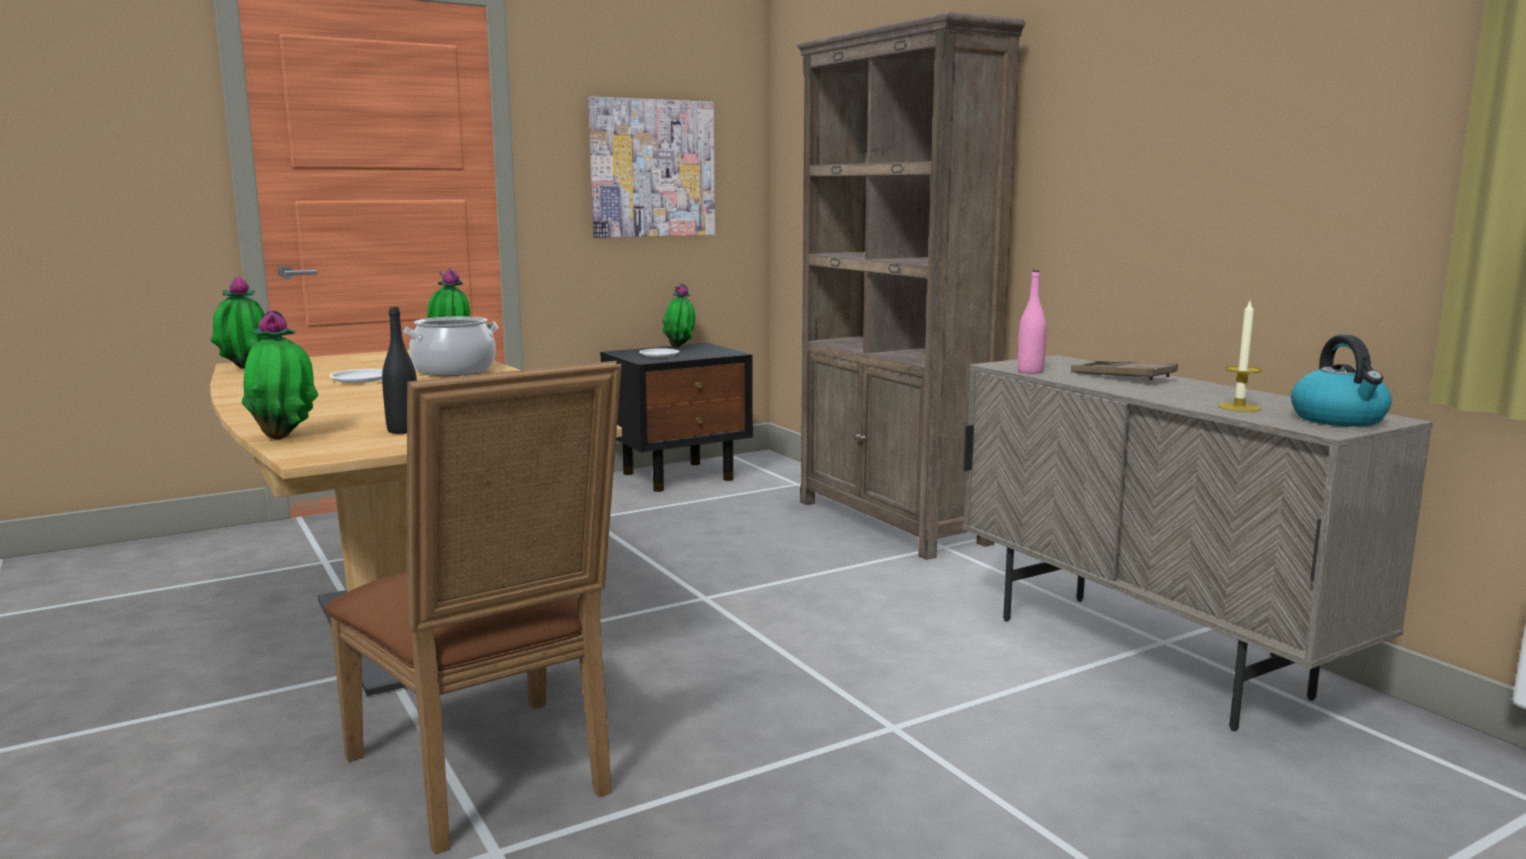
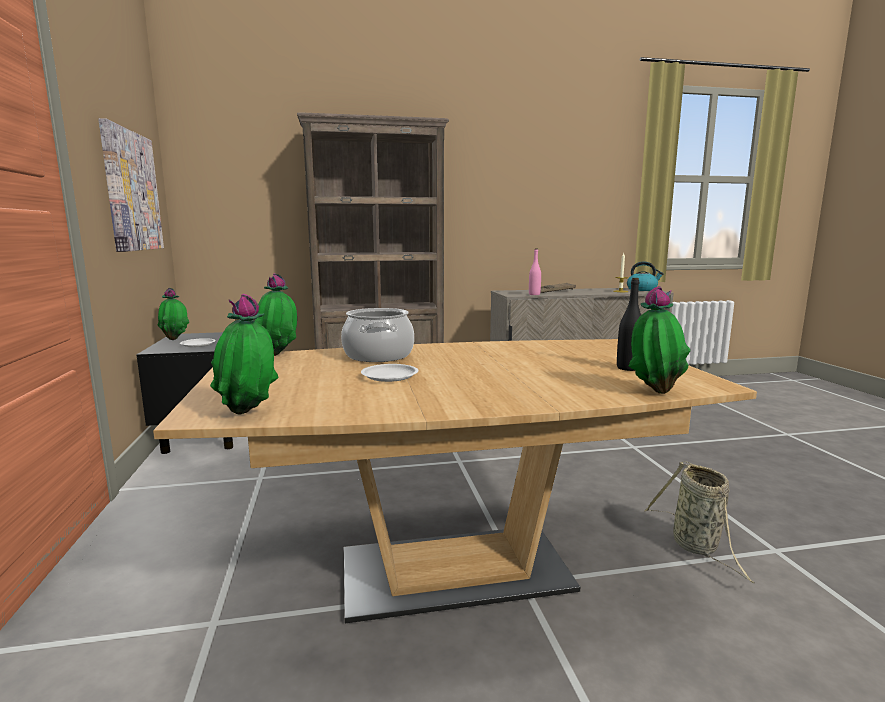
camera: 70 degrees left, 0 degrees up
brown chair [326,361,622,855] -> basket [645,462,755,583]

